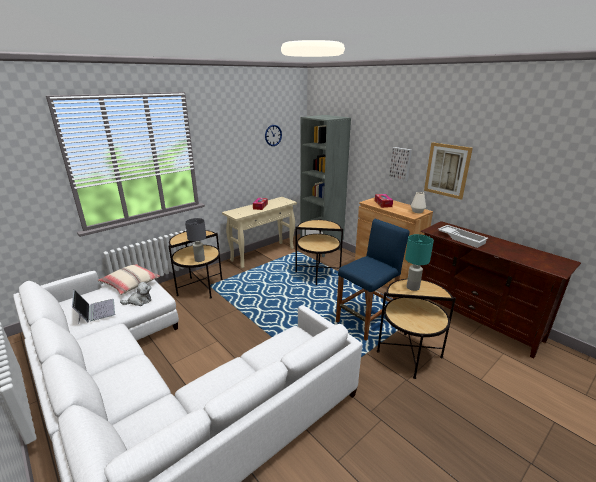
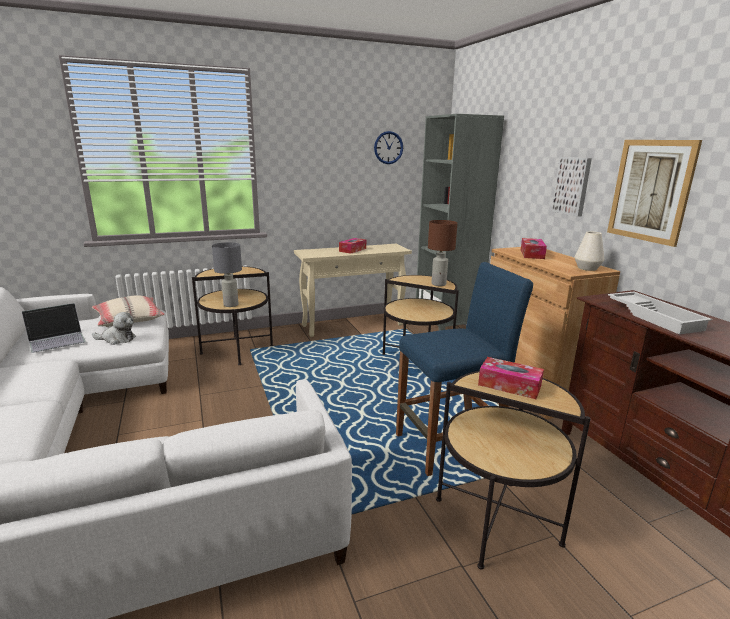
camera: 20 degrees right, 5 degrees down
laptop [72,289,115,325] -> laptop turned 60 degrees clockwise [22,303,86,353]
turquoise table lamp [405,234,434,291] -> tissue box [478,357,544,399]
none -> brown table lamp [428,220,457,286]

